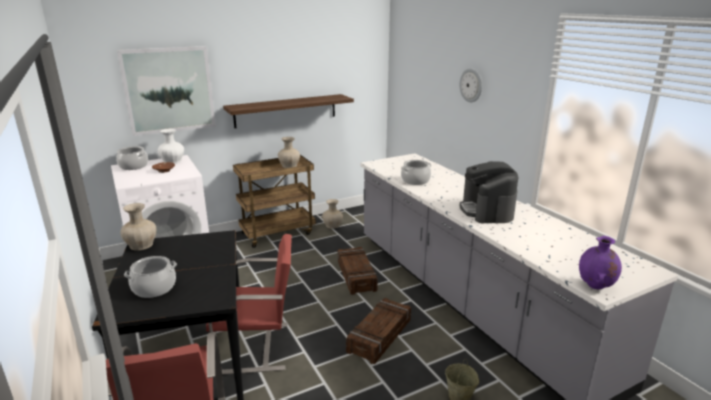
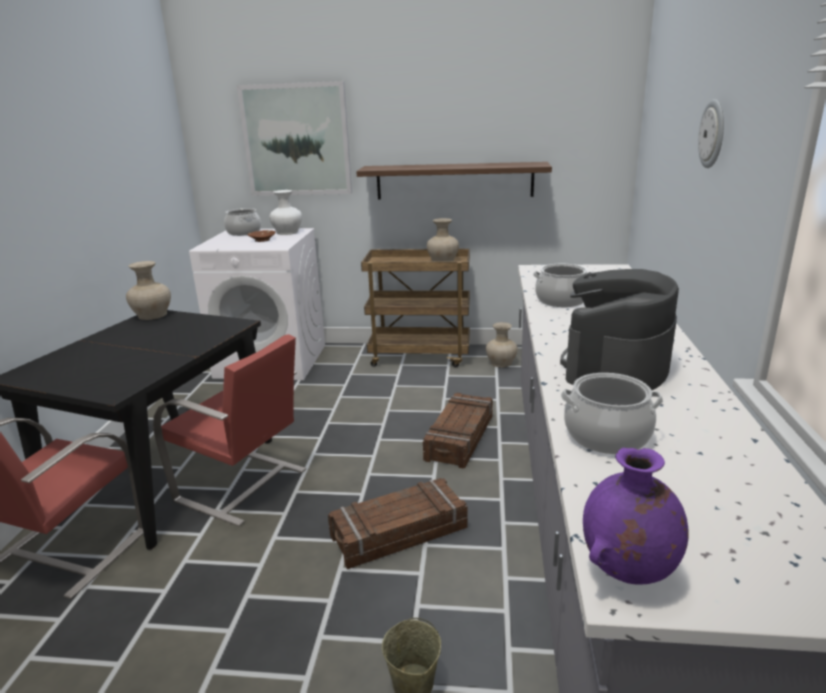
camera: 35 degrees right, 0 degrees up
cooking pot [124,256,177,298] -> cooking pot moved to [561,373,663,454]

